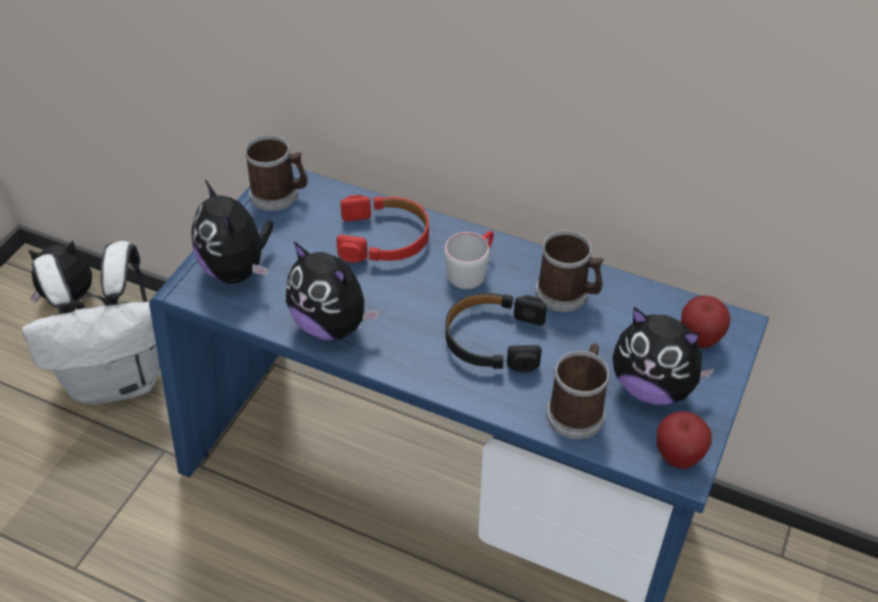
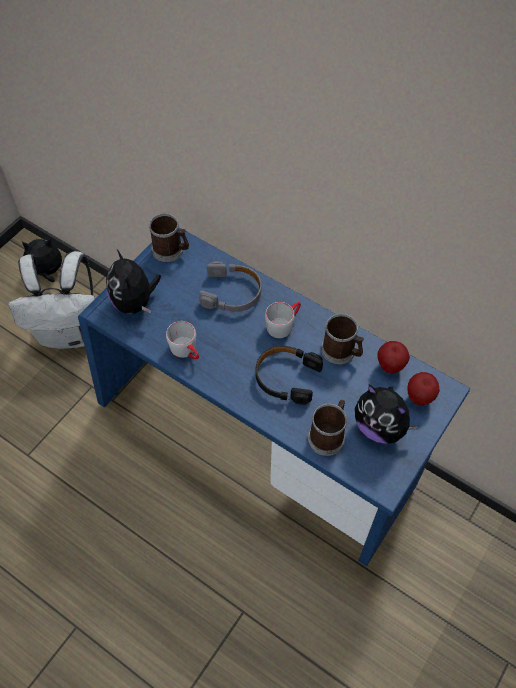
camera: 10 degrees right, 10 degrees up
plush toy [286,242,380,341] -> grey mug [166,321,199,359]
red headphones [336,195,429,263] -> grey headphones [199,261,261,312]
apple [656,411,712,469] -> apple moved to [378,341,410,374]

